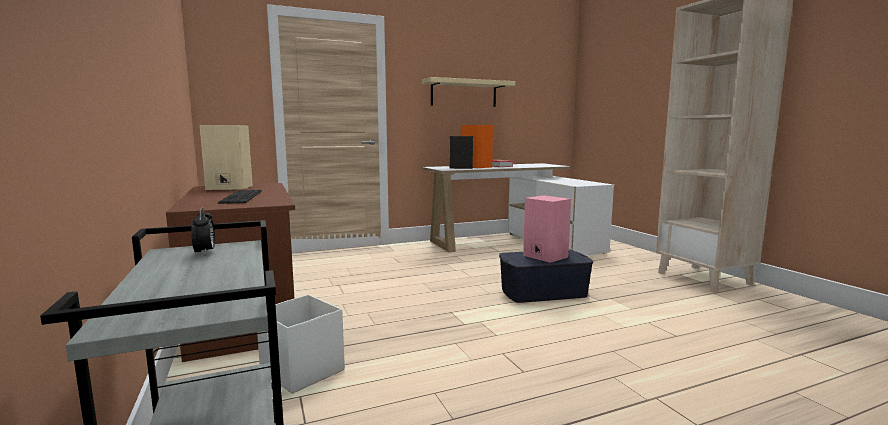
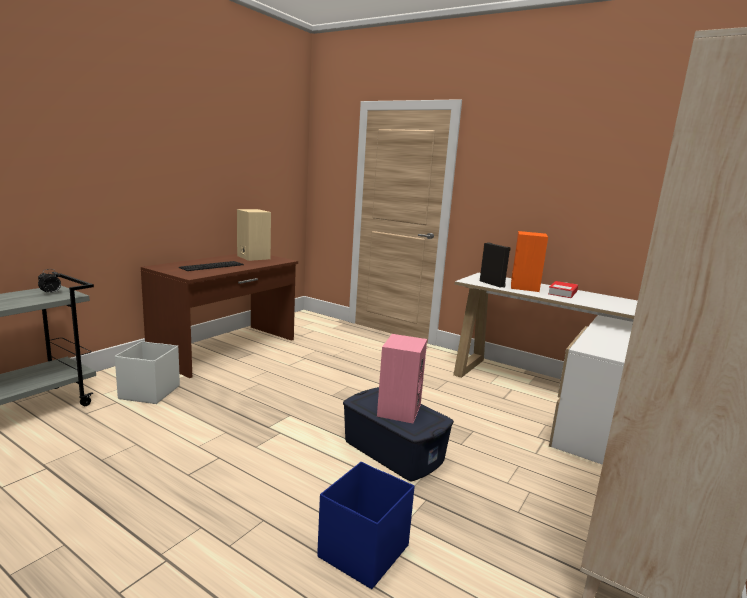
camera: 55 degrees right, 5 degrees up
beige shelf [422,77,515,107] -> none
none -> blue storage box [317,462,415,589]

